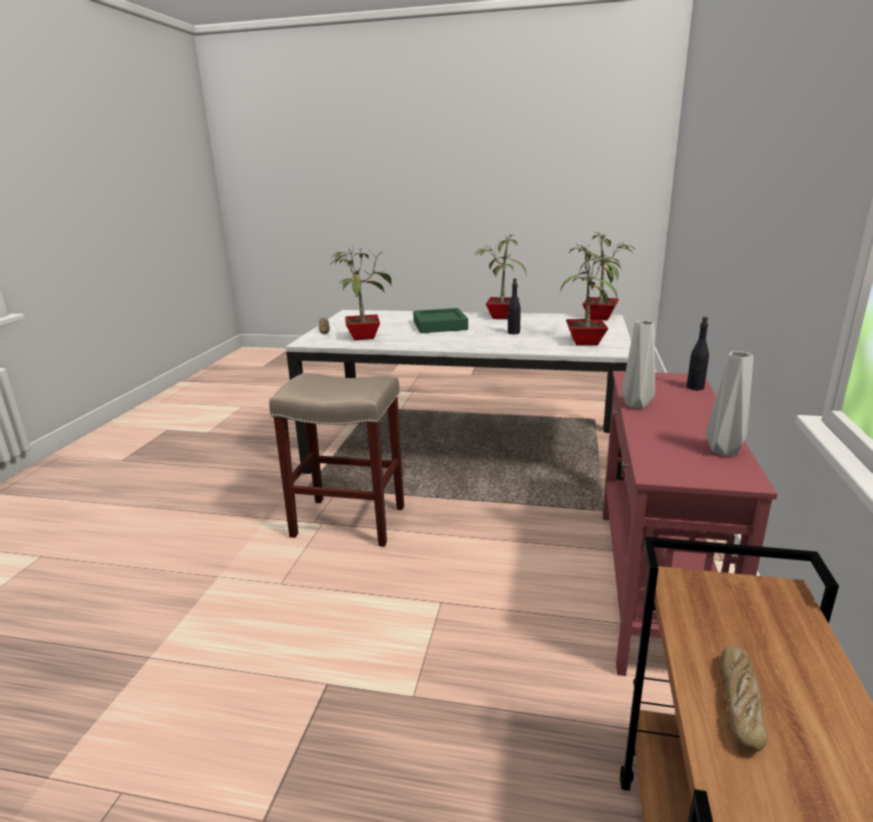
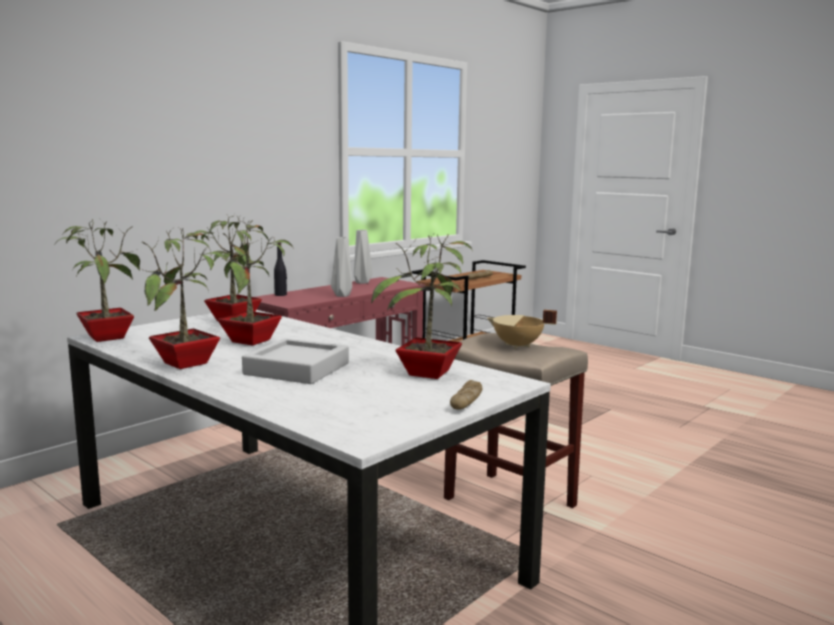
camera: 150 degrees left, 10 degrees down
green tray [413,308,468,333] -> grey tray [242,338,349,384]
black bottle [507,278,521,334] -> potted plant [218,220,294,346]
none -> beige cooking pot [487,310,557,349]

